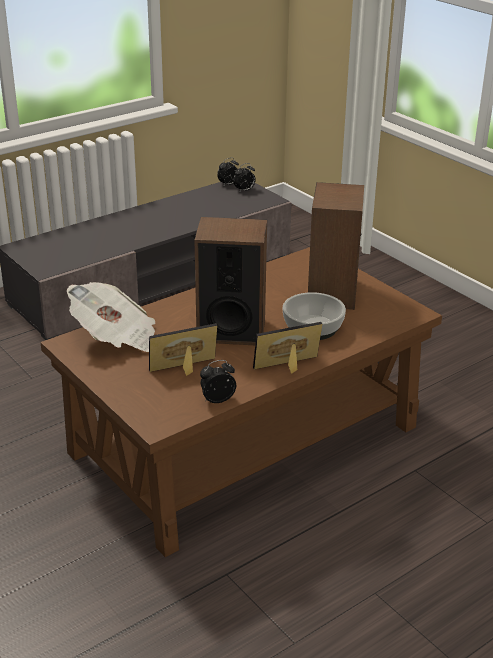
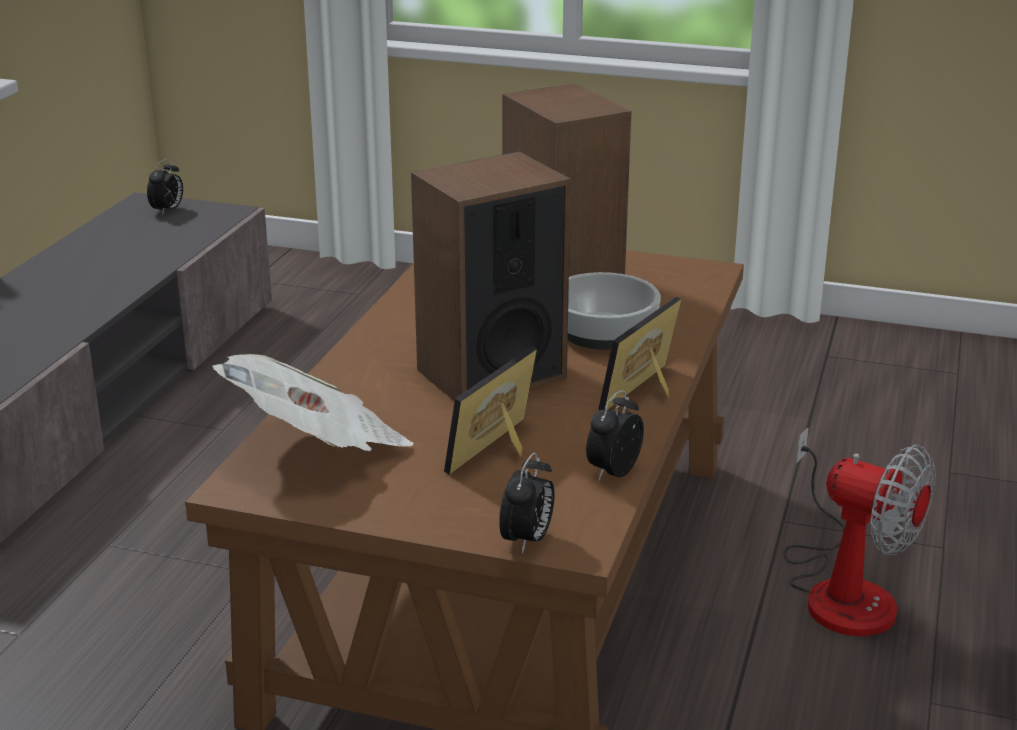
camera: 35 degrees left, 5 degrees down
alarm clock [217,158,239,187] -> alarm clock moved to [499,452,554,554]
none -> fan [783,428,936,636]

